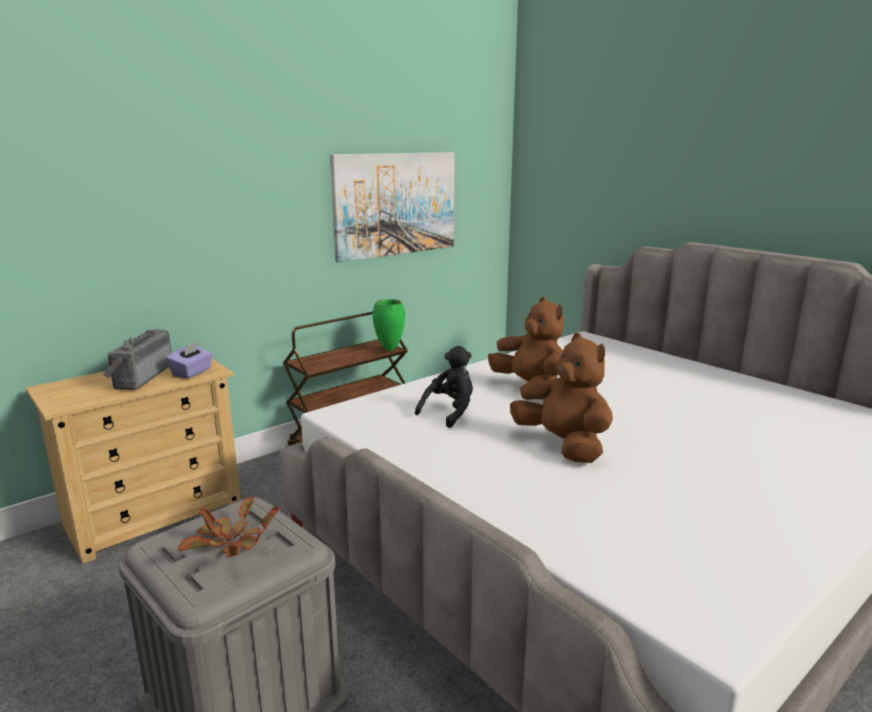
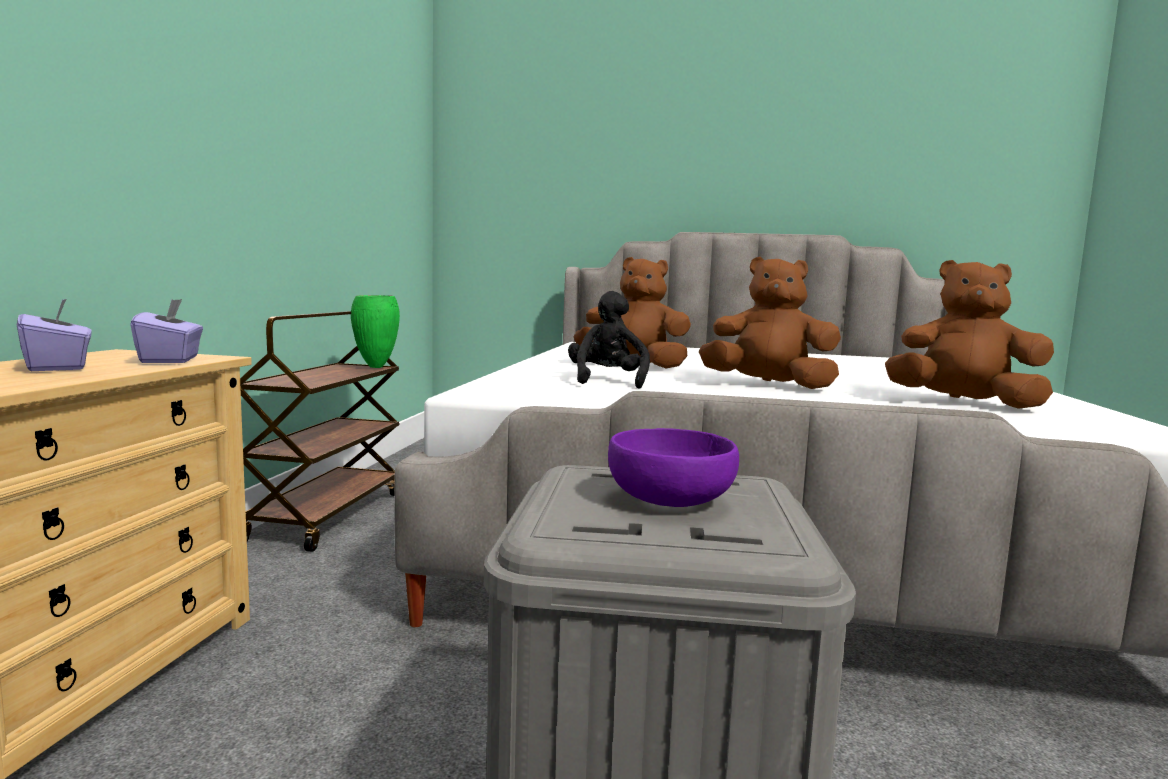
camera: 40 degrees left, 10 degrees down
radio [104,329,171,390] -> purple tissue box [17,298,91,371]
potted plant [178,496,280,558] -> purple bowl [608,428,739,507]
picture [330,152,455,262] -> none
none -> brown plush toy [885,260,1054,409]

